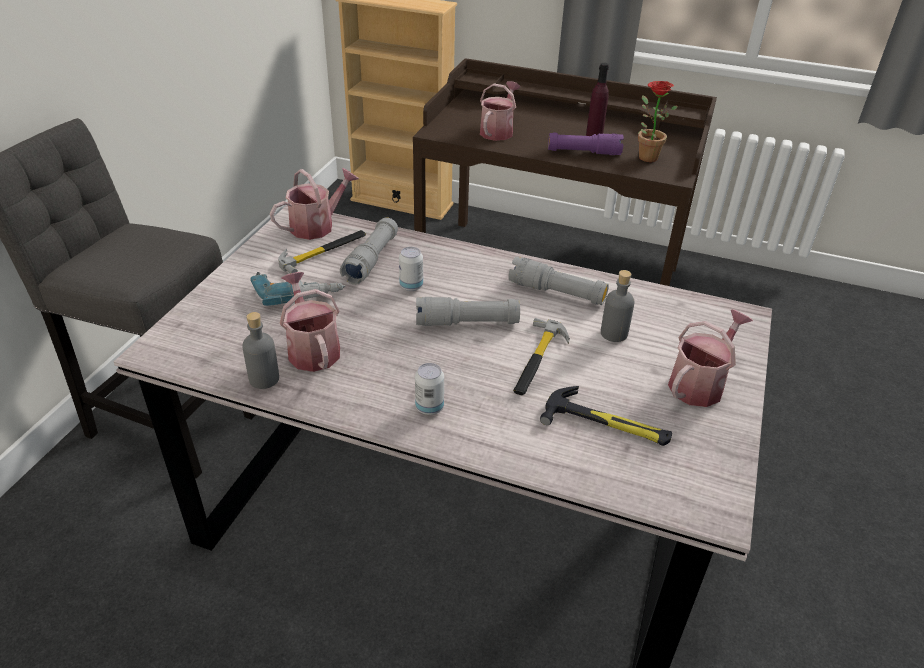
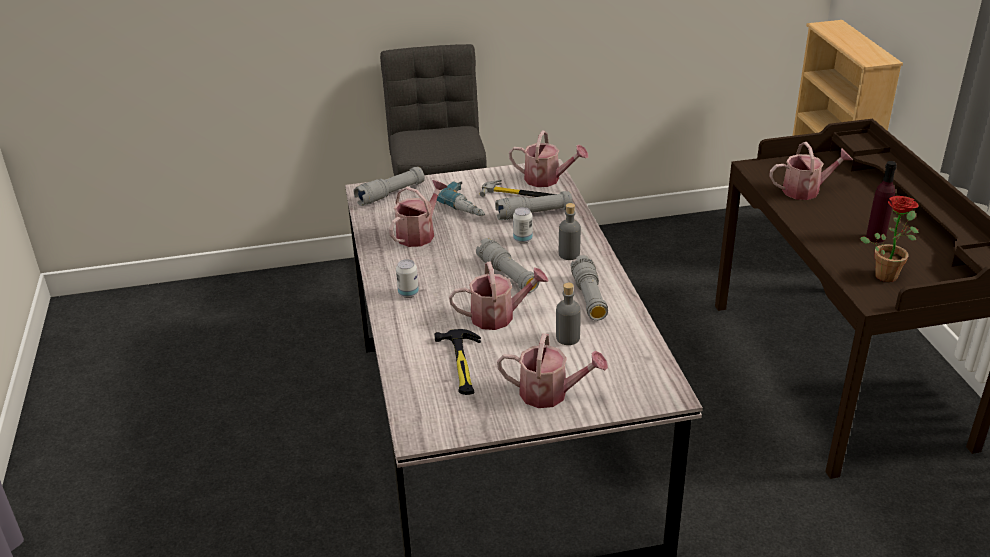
camera: 60 degrees right, 5 degrees down
grey bottle [242,312,279,389] -> grey bottle moved to [559,203,581,260]
hammer [513,318,570,395] -> watering can [449,262,548,330]
purple flashlight [548,133,624,155] -> none
none -> grey flashlight [354,167,425,206]

